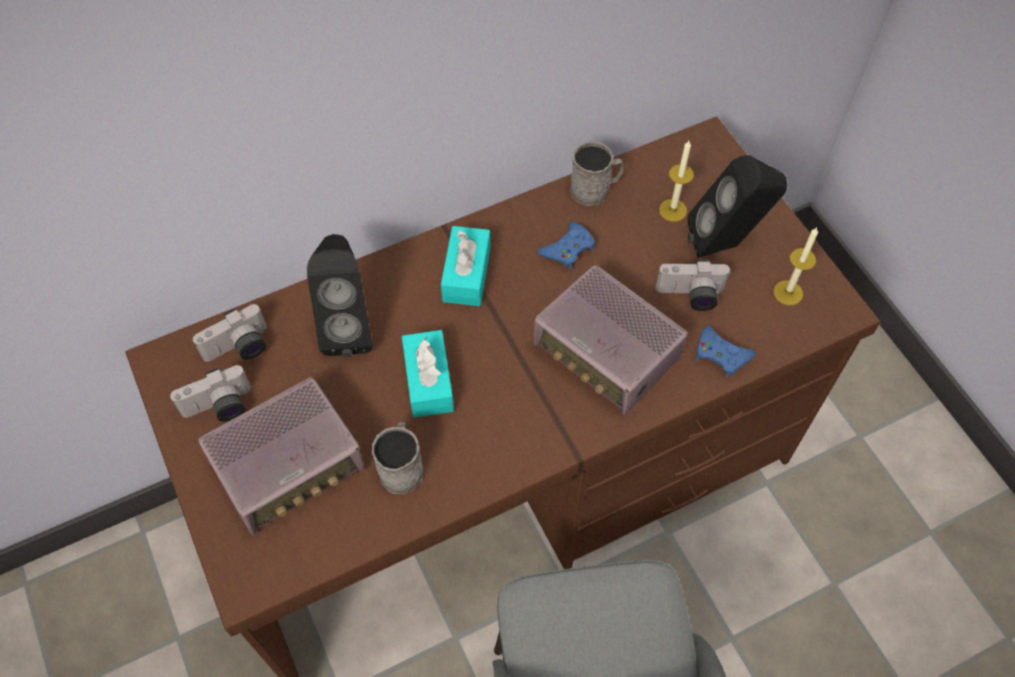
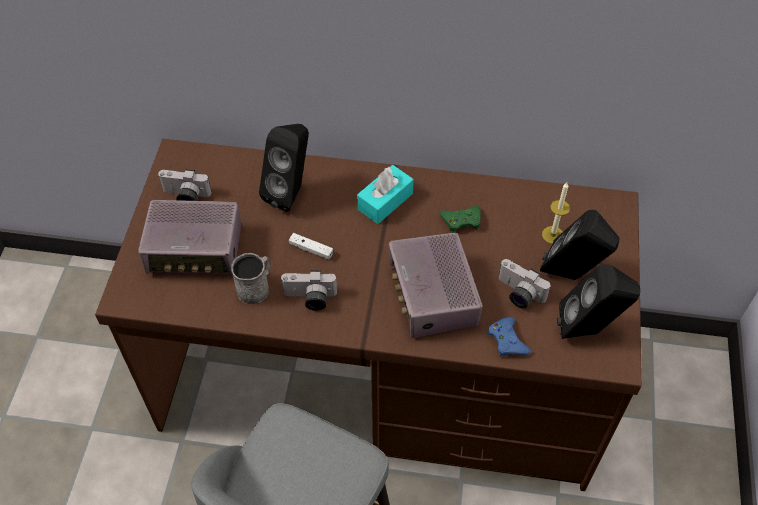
camera: 35 degrees right, 5 degrees down
camera [193,304,267,362] -> camera moved to [280,270,337,311]
turquoise tissue box [402,330,454,418] -> white game controller [289,233,333,259]
blue game controller [537,222,595,269] -> green game controller [439,206,481,233]
grey mug [570,141,623,206] -> none
candle [773,227,818,305] -> black speaker [557,264,640,339]

